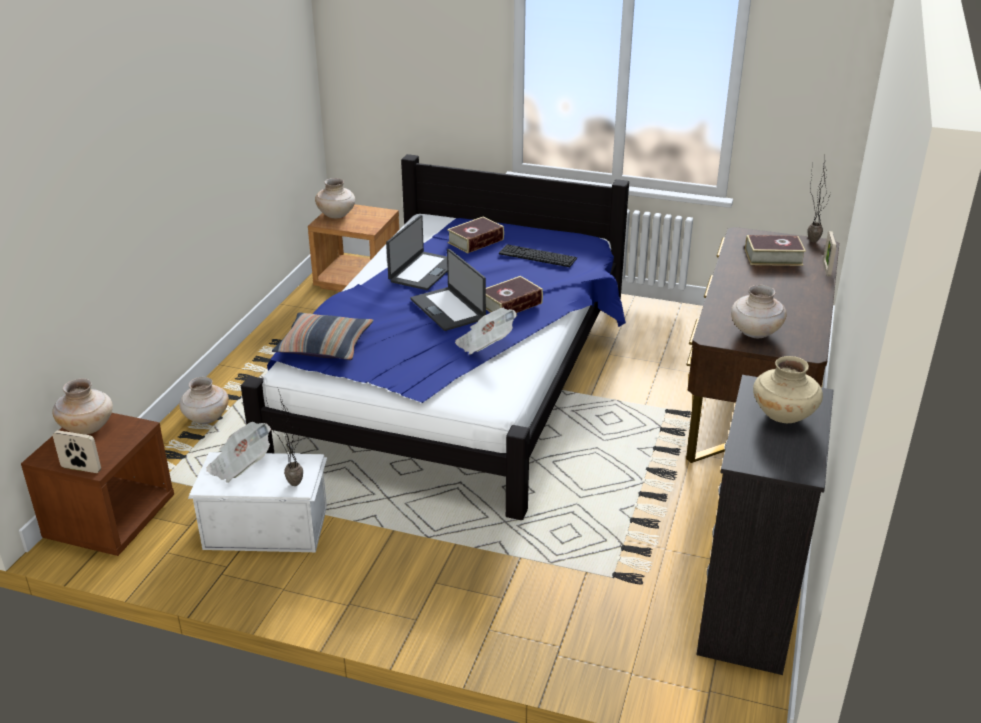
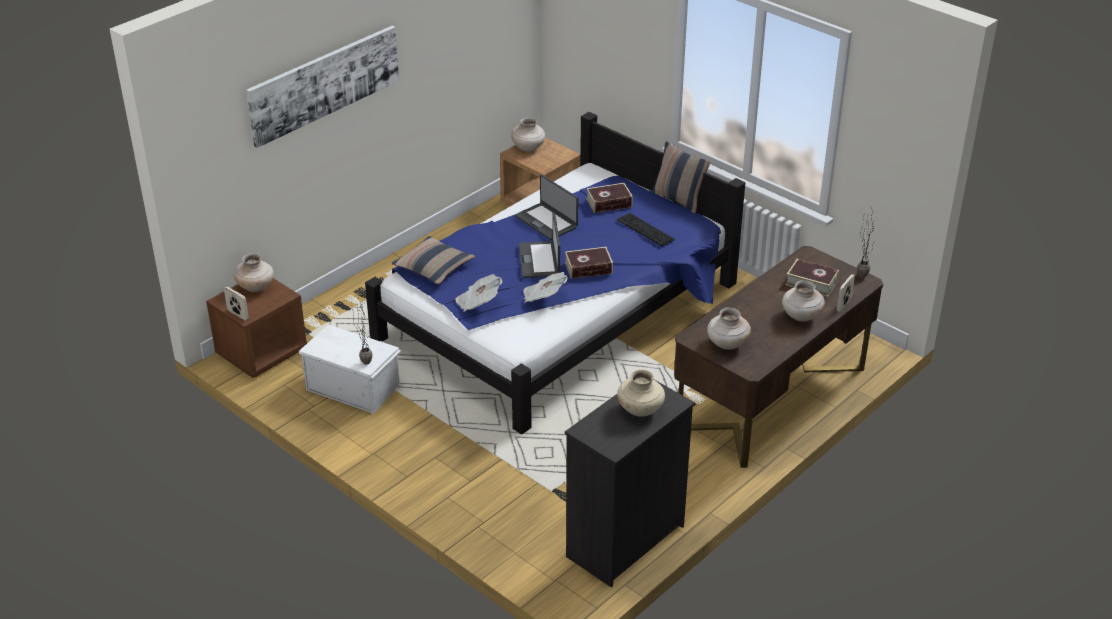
camera: 25 degrees right, 5 degrees up
beige vase [179,377,229,424] -> beige vase moved to [782,280,825,322]
newspaper [206,422,271,482] -> newspaper moved to [455,274,502,312]
laptop [386,215,448,290] -> laptop turned 90 degrees clockwise [515,174,578,240]
none -> picture [246,26,399,148]
none -> pillow [652,141,710,213]

